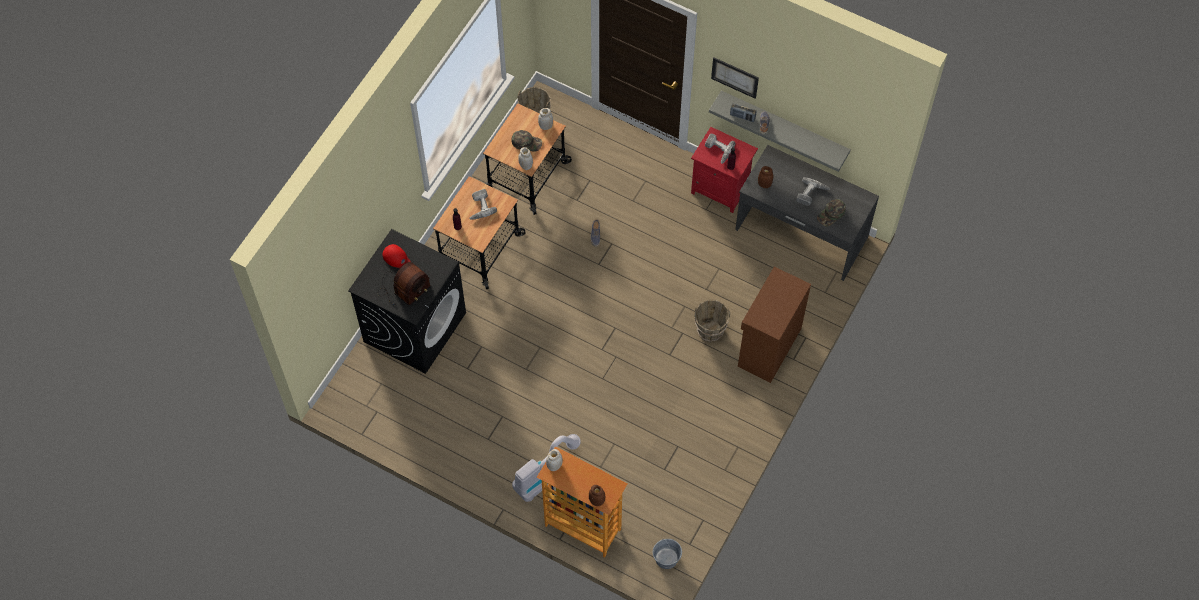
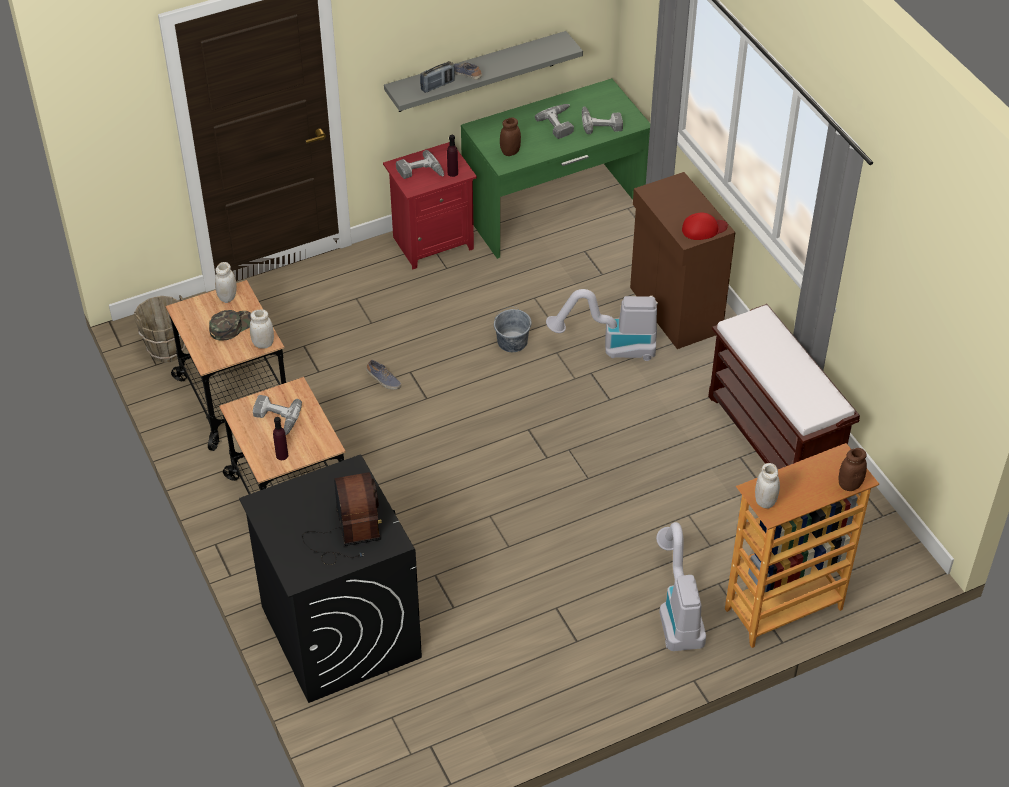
camera: 55 degrees left, 15 degrees down
red cap [382,244,411,269] -> red cap moved to [682,213,728,240]
grey bucket [653,539,682,569] -> grey bucket moved to [494,307,532,352]
brown bucket [694,300,730,342] -> vacuum cleaner [546,289,657,361]
picture [711,58,759,99] -> none
grey desk [735,145,879,281] -> green desk [461,78,650,259]
green cap [817,199,846,226] -> power drill [582,106,623,134]
none -> brown bench [708,304,860,469]

